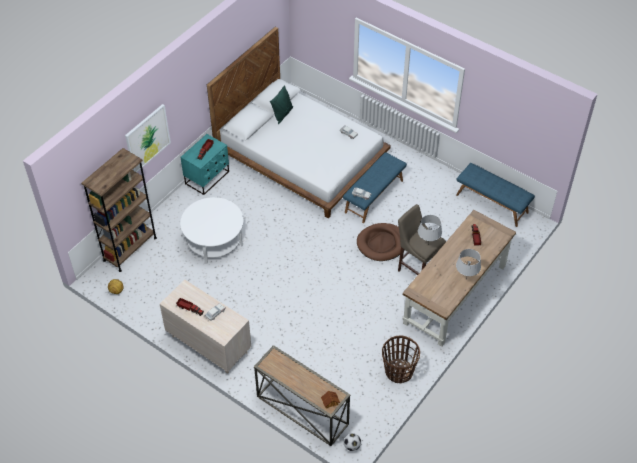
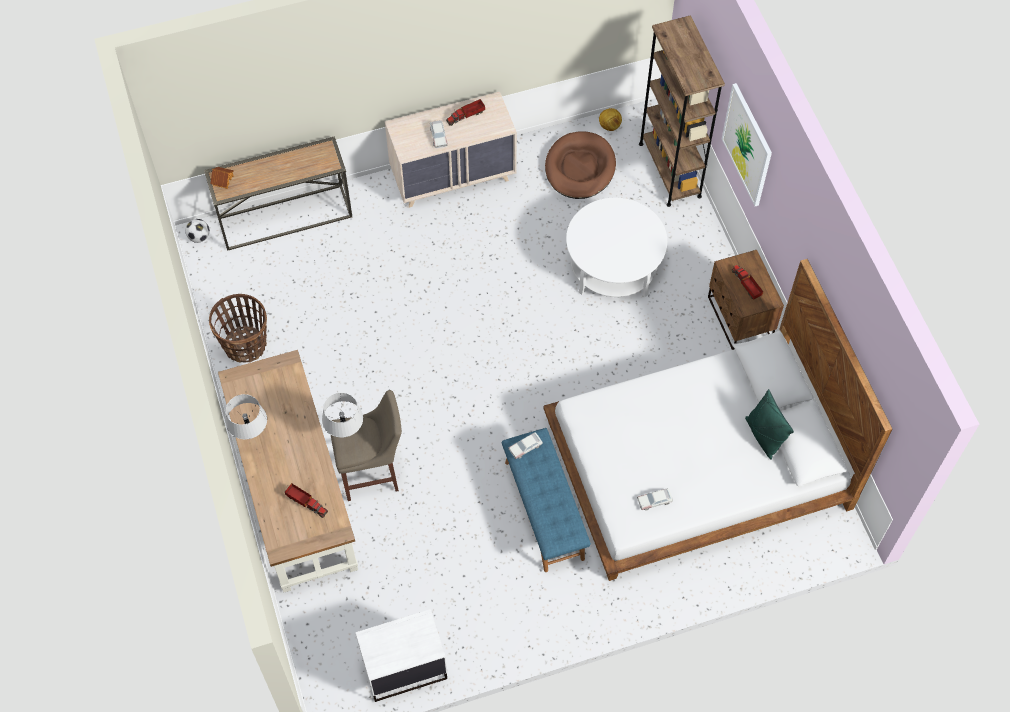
camera: 125 degrees right, 10 degrees up
turquoise nightstand [180,134,229,195] -> brown nightstand [708,250,784,350]
brown dog bed [357,223,405,261] -> brown dog bed moved to [545,131,616,199]
blue bench [456,163,535,227] -> white nightstand [355,609,447,702]

